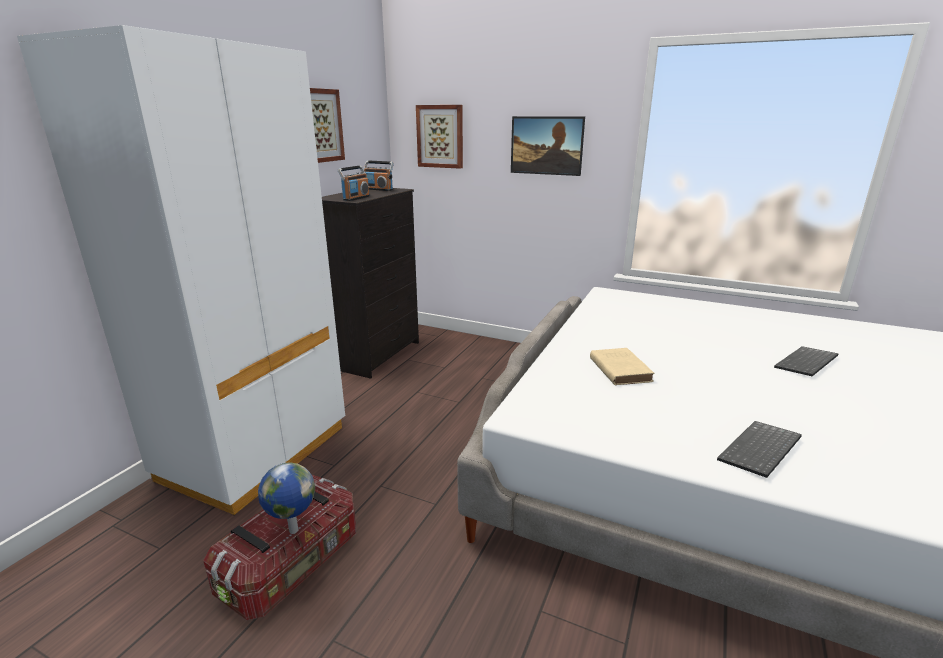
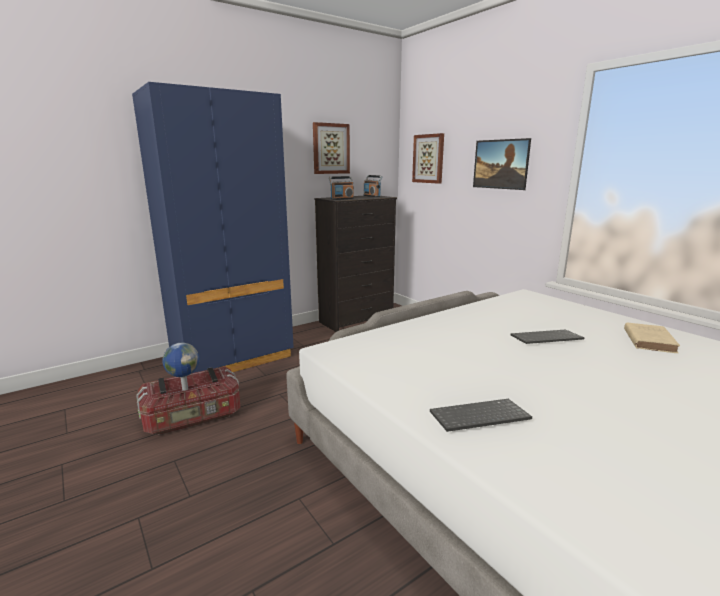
camera: 30 degrees right, 5 degrees down
white wardrobe [17,25,345,515] -> blue wardrobe [132,82,294,373]
beige book [590,348,655,385] -> beige book moved to [624,322,680,353]
keyboard [774,346,839,376] -> keyboard moved to [510,329,584,344]

